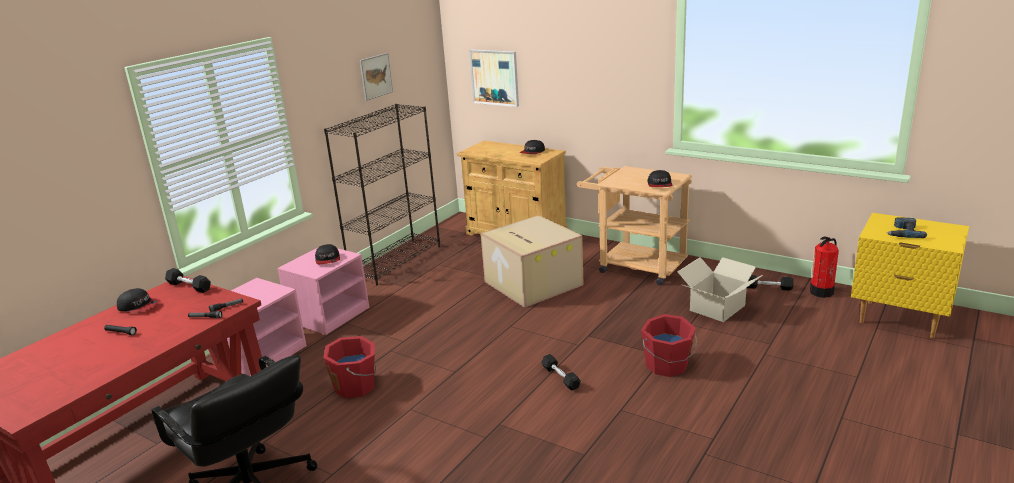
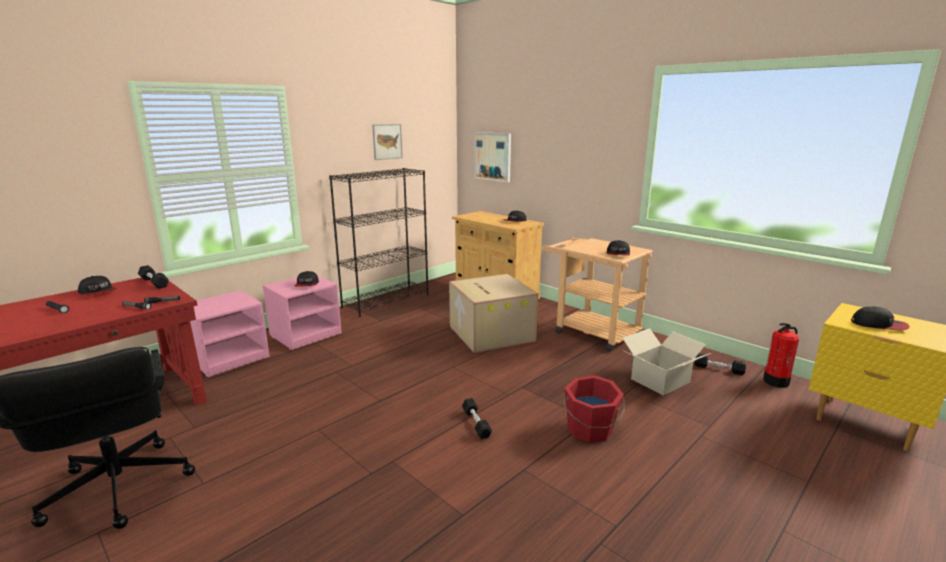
camera: 10 degrees right, 5 degrees down
red bucket [323,336,376,398] -> none
power drill [887,217,927,238] -> cap [851,306,910,330]

